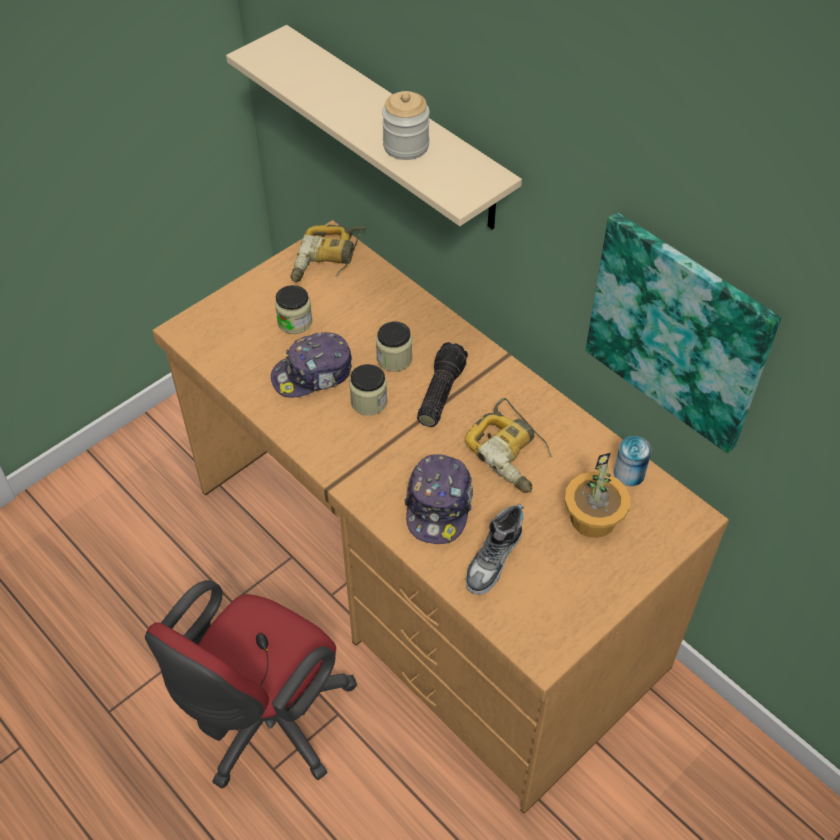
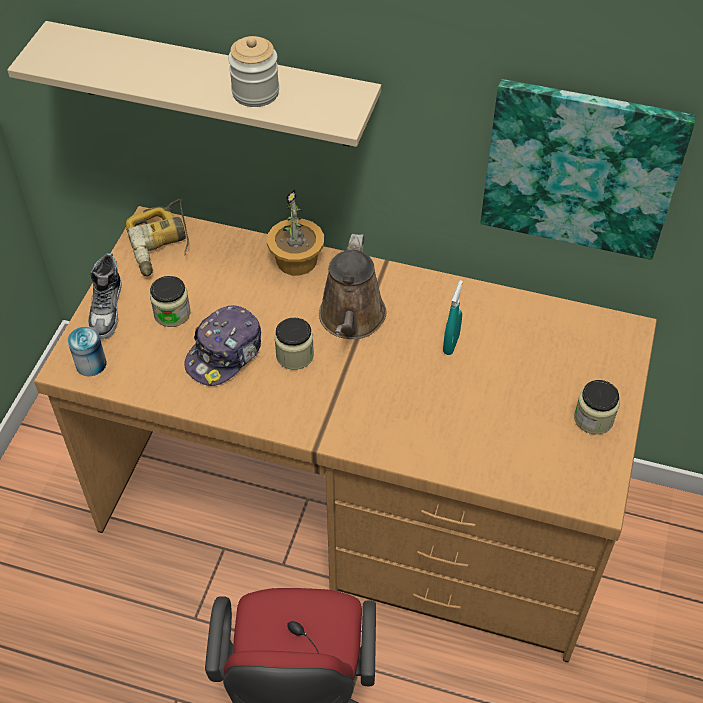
camera: 30 degrees left, 0 degrees up
jar [376,322,412,371] -> jar moved to [574,380,620,435]
cap [405,454,473,544] -> none
flashlight [417,342,468,427] -> brown watering can [319,234,386,339]
power drill [465,398,552,493] -> turquoise spray bottle [443,280,463,355]
shoe [466,504,524,595] -> shoe moved to [88,253,122,339]
potted plant [564,453,630,538] -> potted plant moved to [267,189,324,276]
can [614,436,651,486] -> can moved to [68,326,107,376]

